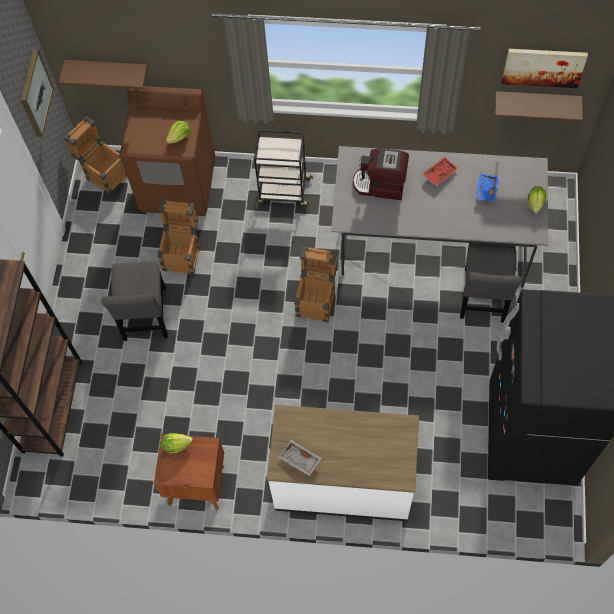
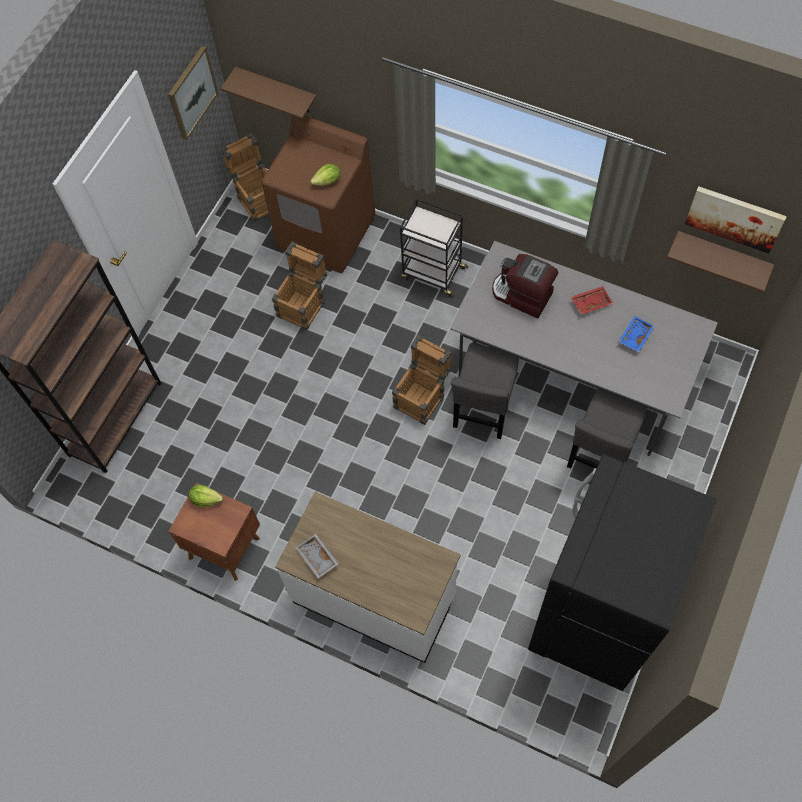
camera: 20 degrees right, 0 degrees up
grey chair [101,261,168,341] -> grey chair moved to [451,343,519,439]
lettuce [527,186,546,214] -> none

